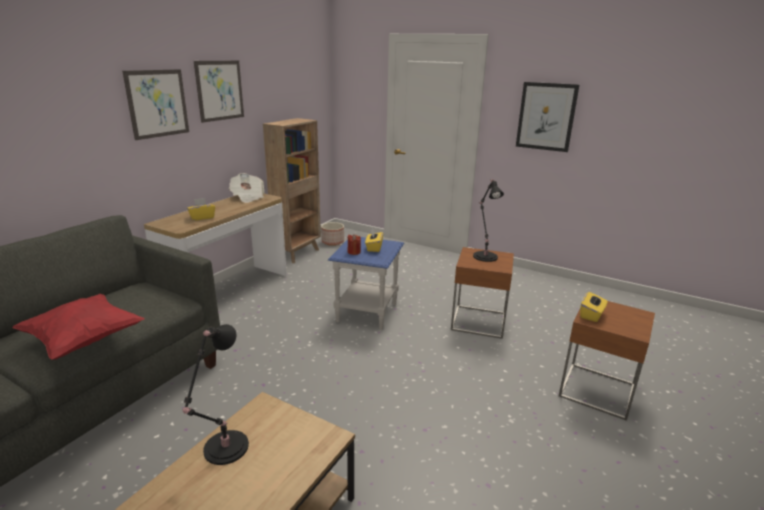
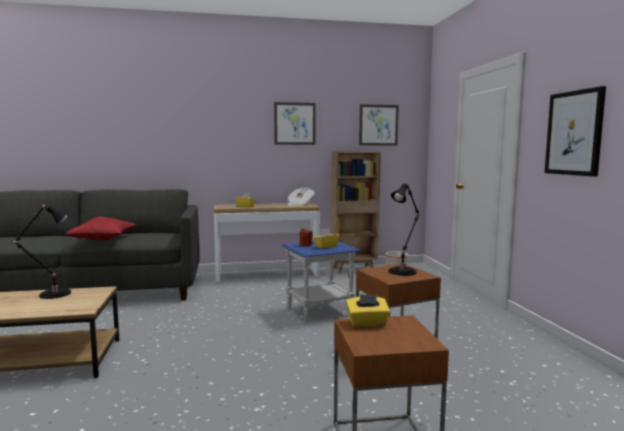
camera: 50 degrees right, 15 degrees down
picture [122,69,189,140] -> picture moved to [359,104,399,146]

